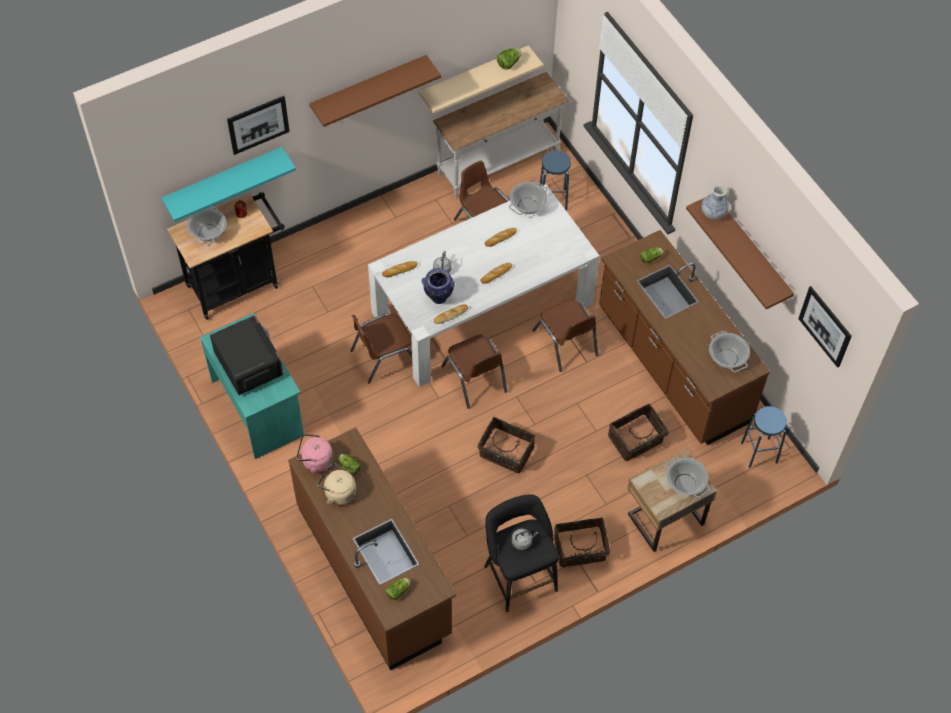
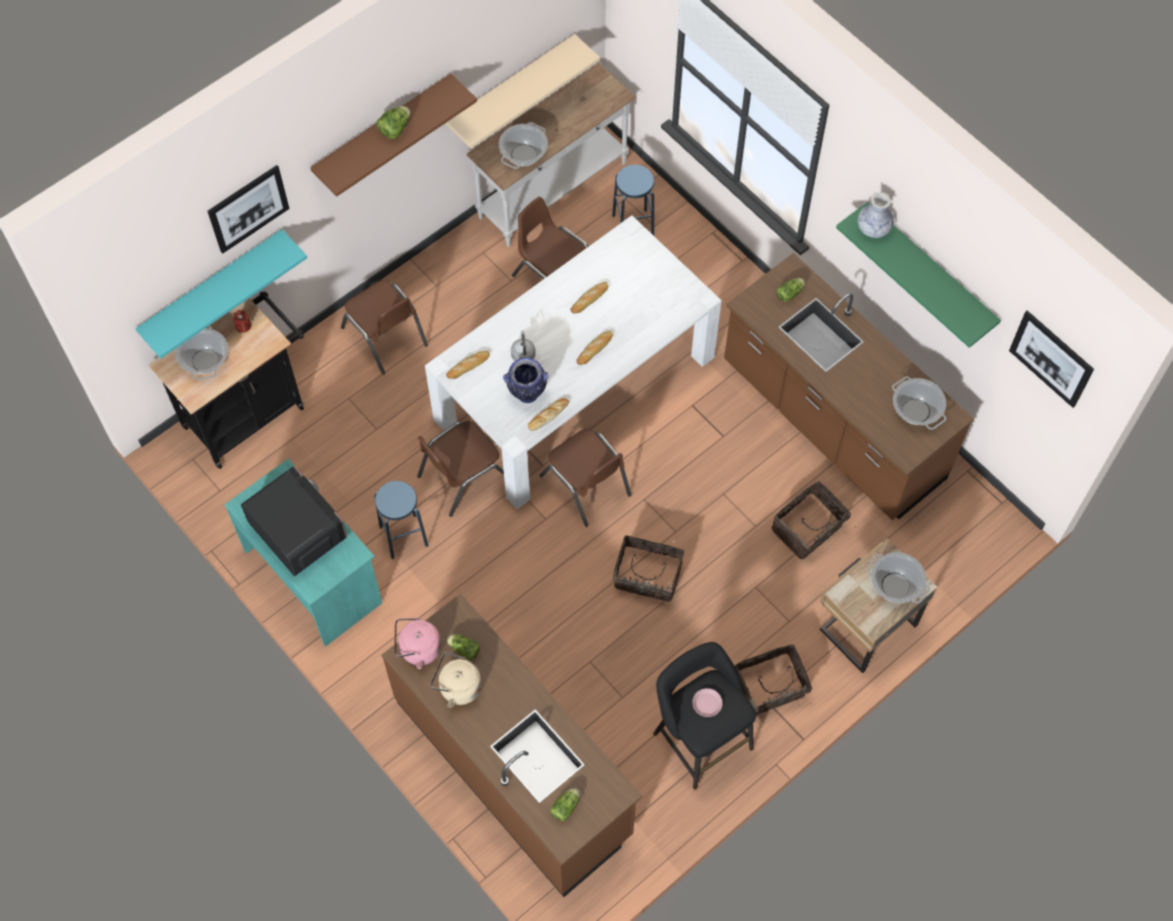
camera: 10 degrees left, 5 degrees up
lettuce [497,48,521,70] -> lettuce moved to [377,106,410,139]
cooking pot [509,182,548,215] -> cooking pot moved to [499,122,548,169]
grey kettle [512,529,538,550] -> pink plate [692,688,723,717]
brown chair [532,299,598,372] -> brown chair moved to [341,280,428,375]
brown shelf [686,198,794,310] -> green shelf [836,202,1001,348]
blue stool [741,406,787,468] -> blue stool moved to [374,481,428,559]

